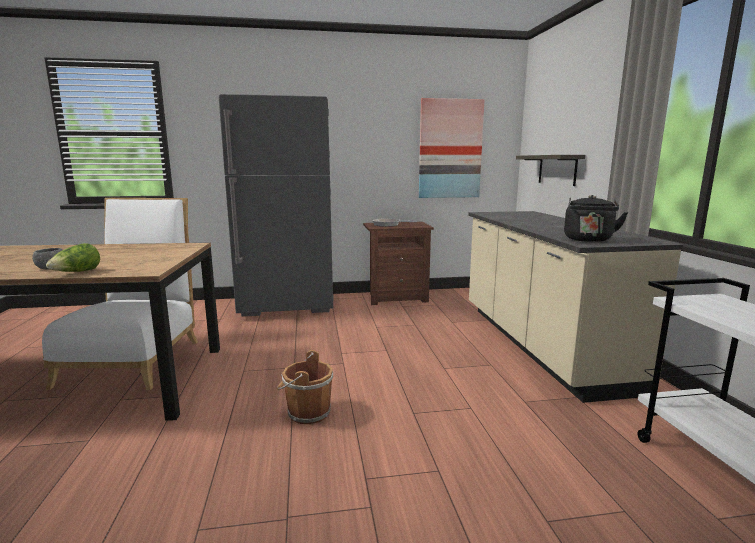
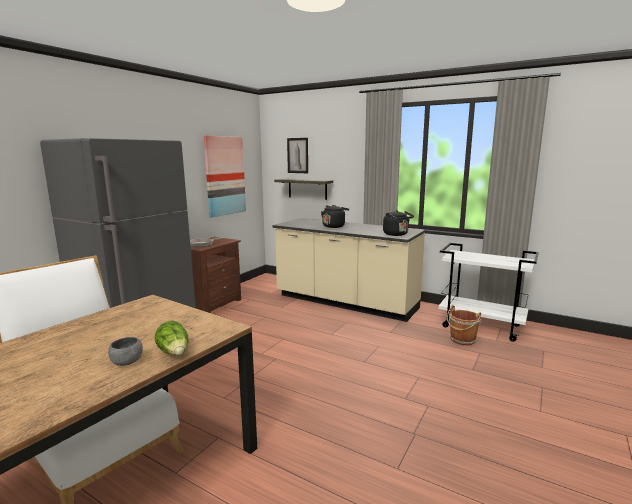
camera: 50 degrees left, 0 degrees up
brown bucket [277,350,333,424] -> brown bucket moved to [447,305,481,345]
none -> picture [287,138,308,173]
none -> black kettle [321,205,349,228]

